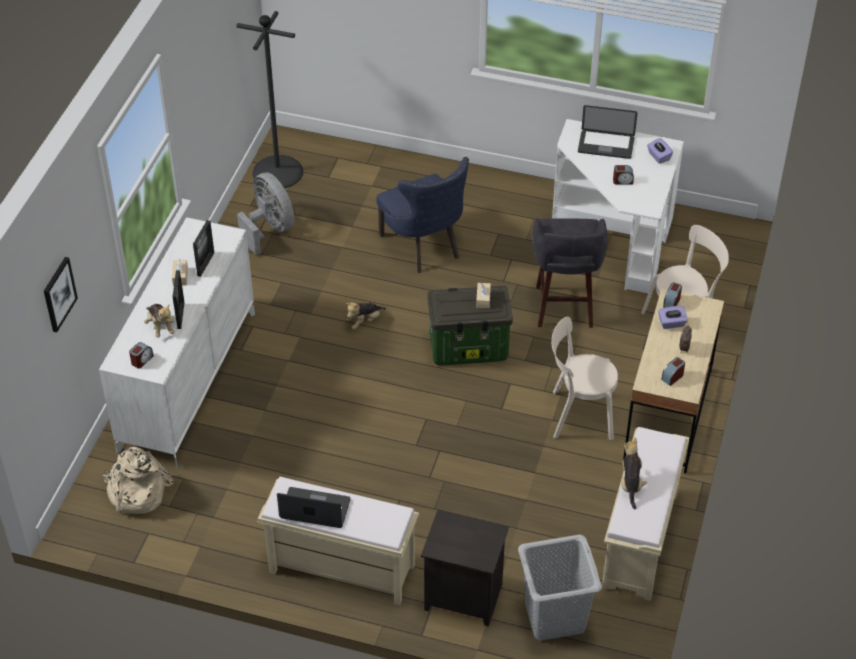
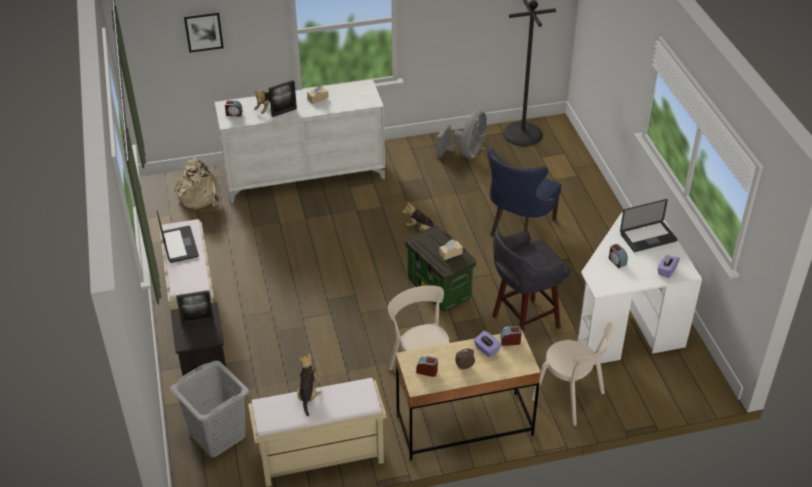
camera: 60 degrees right, 5 degrees down
picture frame [193,220,214,277] -> picture frame moved to [176,290,214,326]
laptop [578,105,637,159] -> laptop turned 90 degrees counterclockwise [620,199,678,252]
plush toy [621,438,647,510] -> plush toy turned 60 degrees counterclockwise [297,353,321,416]

